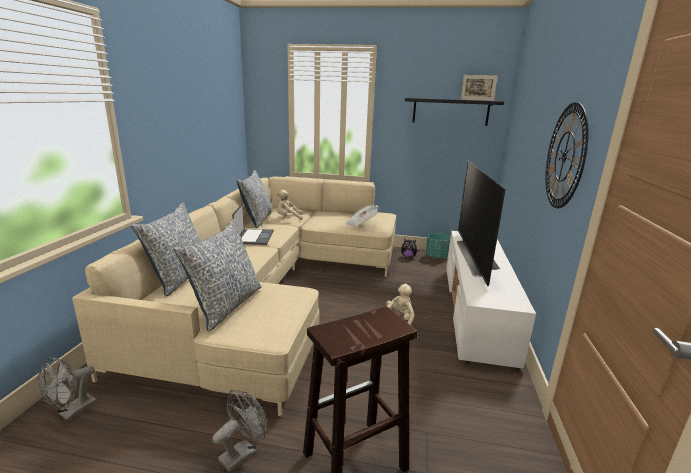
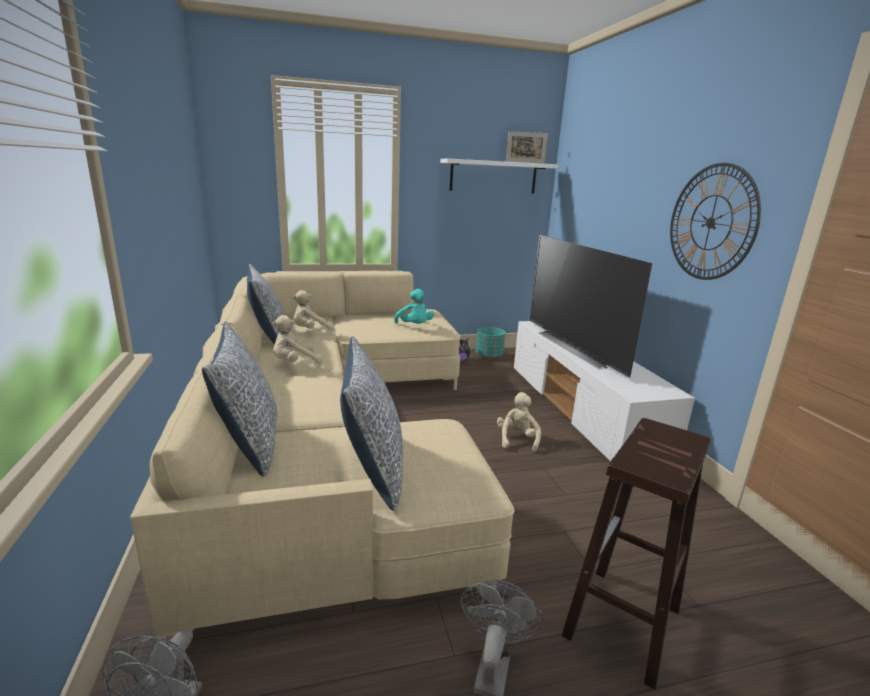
camera: 25 degrees left, 0 degrees up
laptop [232,203,274,245] -> beige plush toy [271,315,323,364]
newspaper [345,205,378,227] -> turquoise plush toy [394,289,434,324]
black shelf [405,98,504,126] -> white shelf [440,158,558,194]

